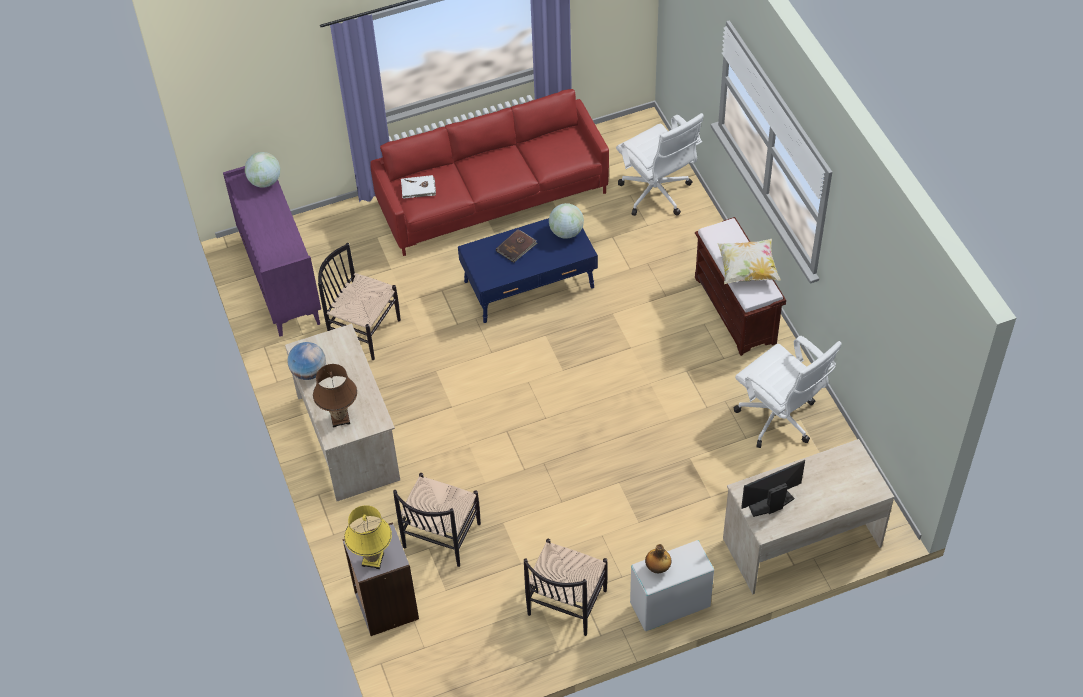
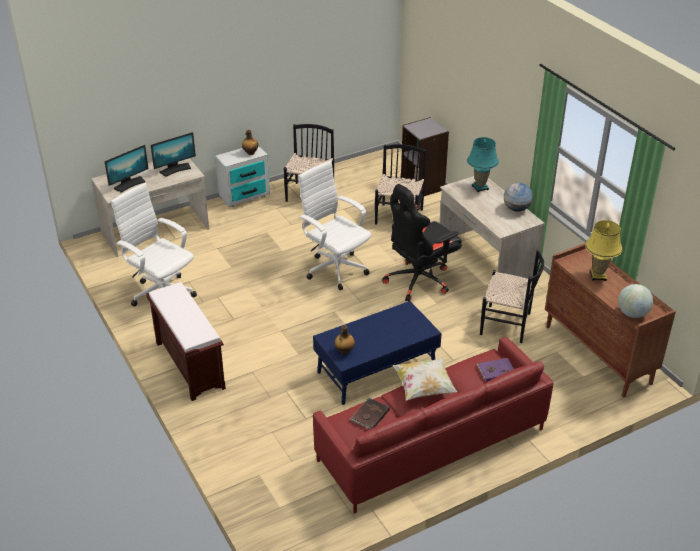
camera: 170 degrees right, 15 degrees down
purple cabinet [223,166,321,336] -> brown cabinet [545,243,676,398]
brown table lamp [313,364,357,427] -> turquoise table lamp [467,137,499,192]
yellow table lamp [344,505,392,569] -> yellow table lamp moved to [585,220,623,281]
white book [401,175,436,199] -> purple book [477,358,514,382]
brown book [496,229,537,263] -> brown book moved to [349,398,390,429]
globe [549,203,584,239] -> bottle [334,325,355,354]
white office chair [616,113,704,216] -> white office chair moved to [298,161,372,290]
pillow [717,239,781,284] -> pillow moved to [393,358,457,401]
none -> monitor [104,145,149,193]
none -> black office chair [382,184,462,301]

